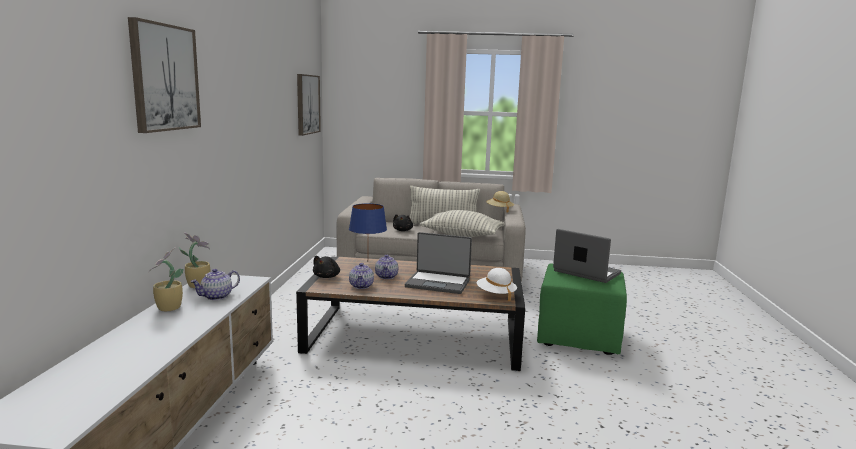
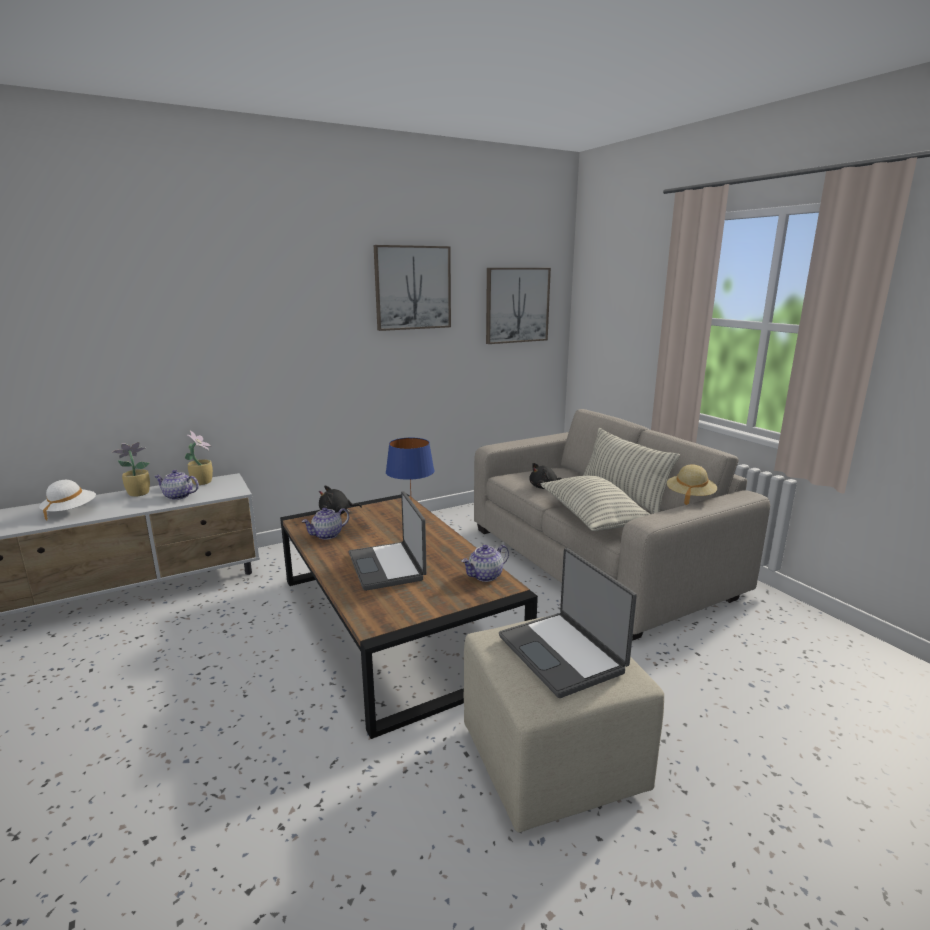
camera: 55 degrees right, 5 degrees up
picture [128,17,201,133] -> picture moved to [374,245,451,331]
teapot [375,255,398,279] -> teapot moved to [462,545,509,582]
white hat [477,268,517,301] -> white hat moved to [39,480,96,520]
green ottoman [537,264,627,355] -> beige ottoman [464,617,664,833]
laptop [553,229,621,283] -> laptop turned 150 degrees clockwise [499,548,637,698]

